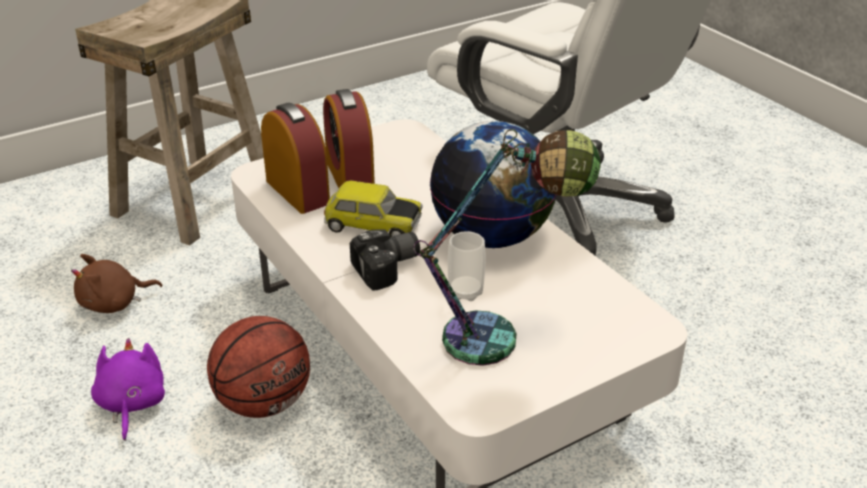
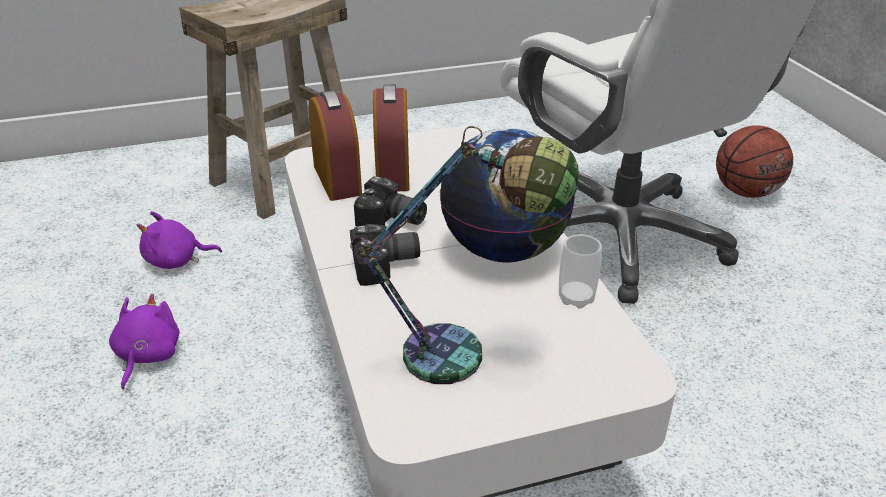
camera: 15 degrees right, 0 degrees up
brown plush toy [71,254,162,313] -> purple plush toy [137,211,222,269]
basketball [207,316,310,418] -> basketball moved to [716,125,793,198]
toy car [324,180,423,237] -> camera [354,176,427,227]
cup [448,231,485,301] -> cup moved to [559,234,602,309]

